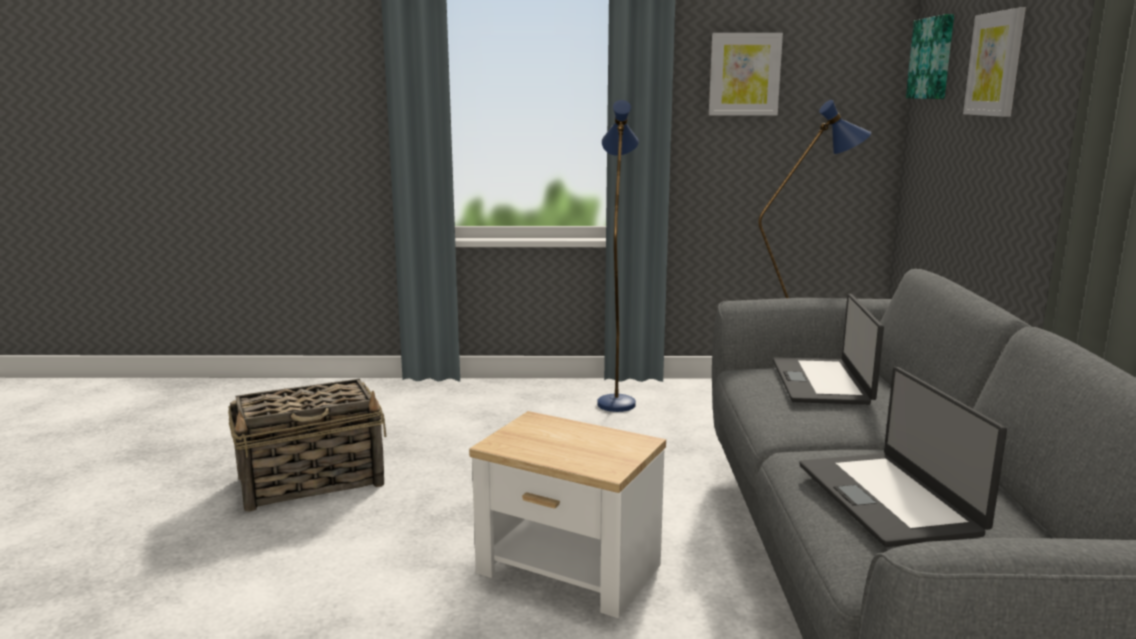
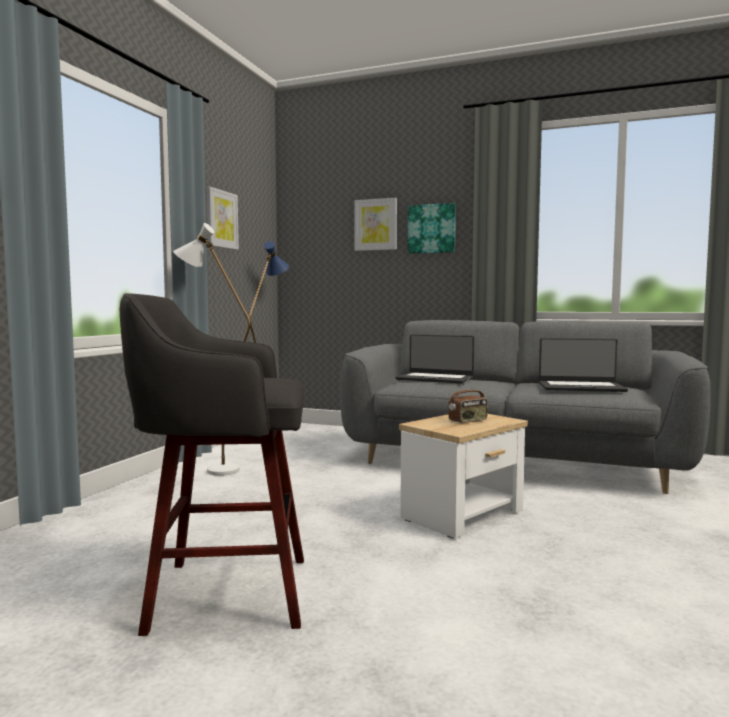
camera: 70 degrees left, 10 degrees down
basket [228,379,386,511] -> grey stool [120,293,304,636]
blue floor lamp [597,100,639,412] -> white floor lamp [173,223,251,476]
picture [906,14,954,99] -> picture moved to [408,203,456,254]
none -> radio [448,377,488,423]

